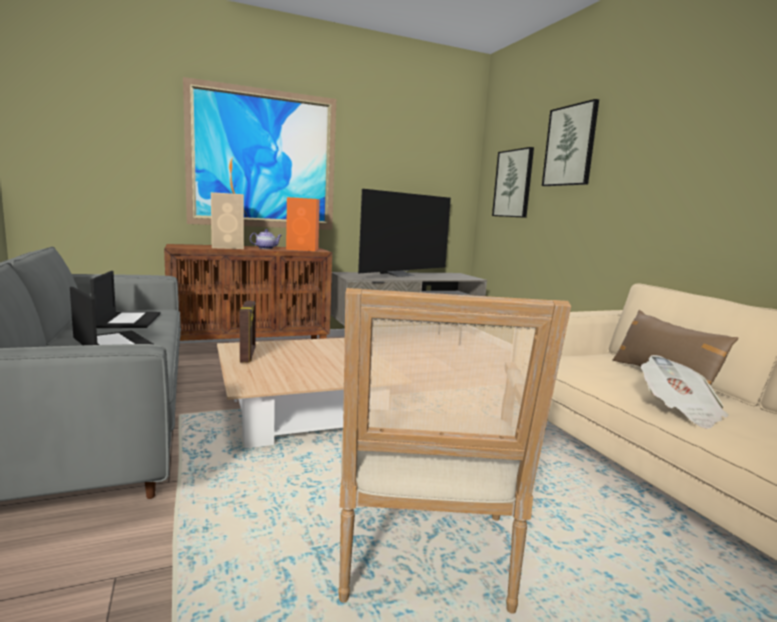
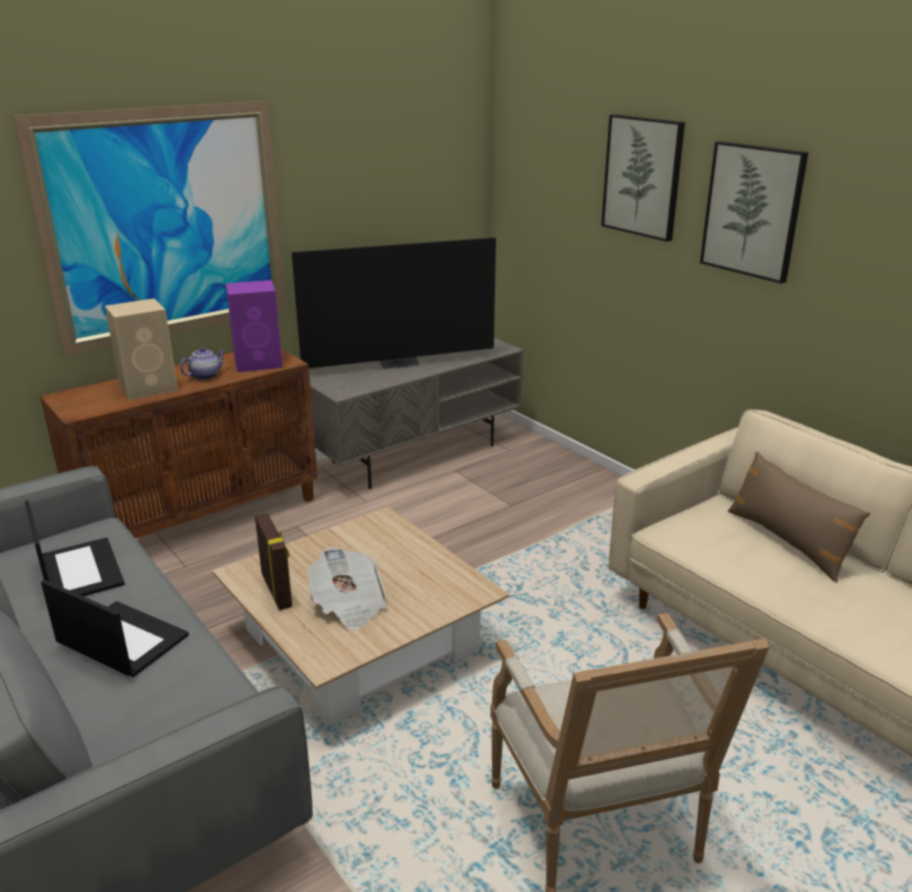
camera: 15 degrees left, 15 degrees up
orange speaker [286,197,320,251] -> purple speaker [226,280,283,372]
television [358,189,451,277] -> television turned 45 degrees clockwise [292,238,496,369]
picture [492,147,534,218] -> picture moved to [700,141,808,284]
newspaper [641,355,729,429] -> newspaper moved to [308,547,388,631]

